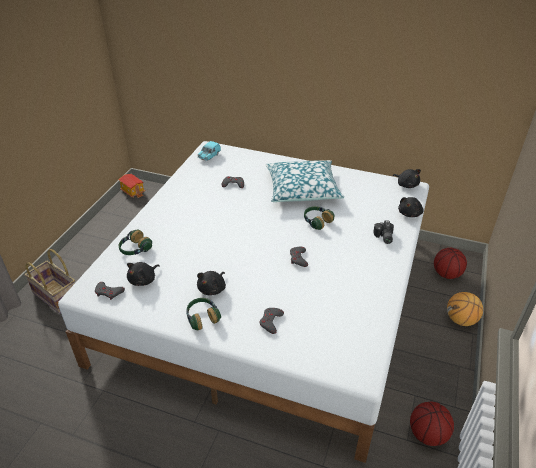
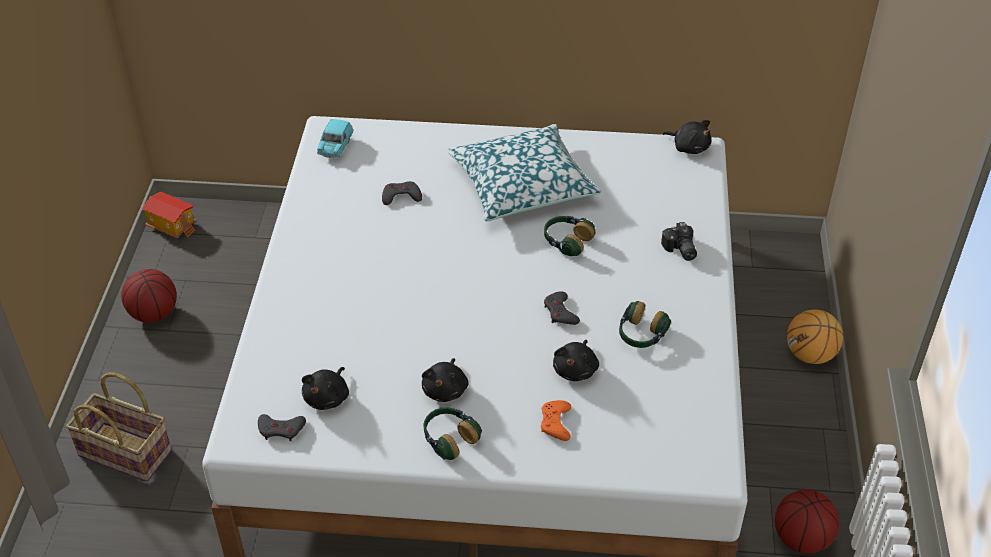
camera: 15 degrees left, 5 degrees up
headphones [119,230,152,255] -> headphones moved to [619,301,671,348]
grey game controller [260,308,284,334] -> orange game controller [541,400,571,441]
black plush toy [398,197,424,217] -> black plush toy moved to [553,340,599,381]
basketball [434,248,467,279] -> basketball moved to [121,269,177,323]

